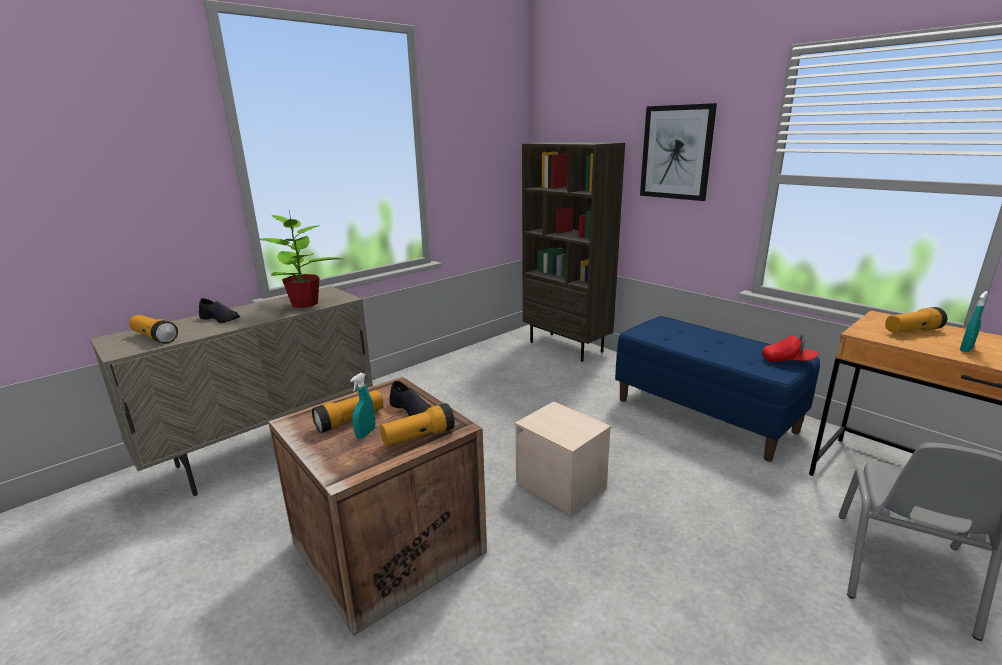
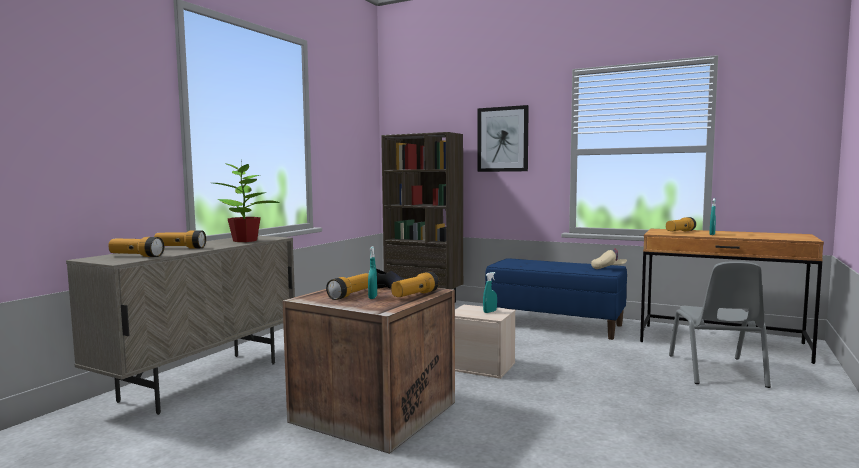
camera: 20 degrees left, 15 degrees down
black shoe [199,298,240,323] -> flashlight [154,230,206,248]
red cap [762,334,818,362] -> beige cap [591,248,627,269]
none -> turquoise spray bottle [483,272,497,313]

